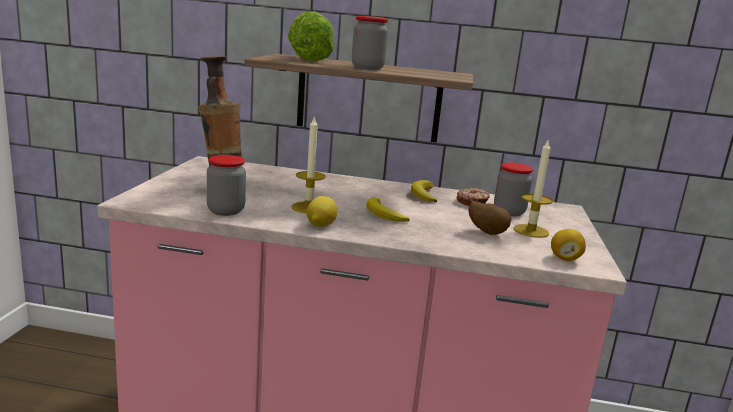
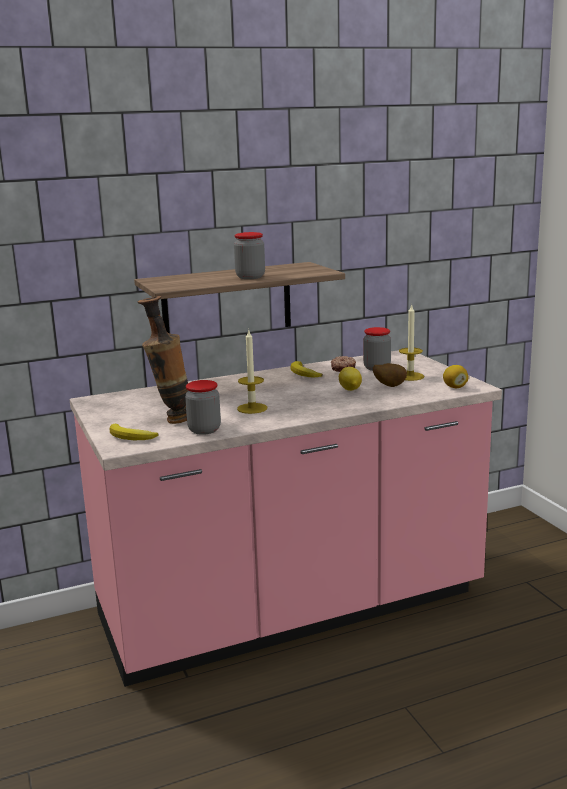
camera: 30 degrees left, 0 degrees up
lettuce [288,11,334,61] -> none
lemon [307,196,338,227] -> lemon moved to [339,367,362,391]
banana [367,197,409,222] -> banana moved to [110,424,159,440]

